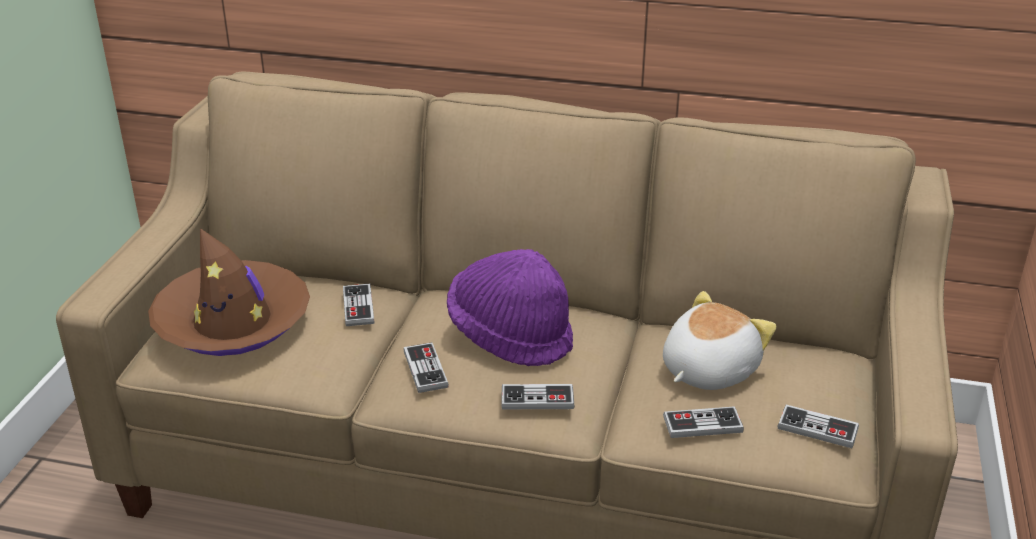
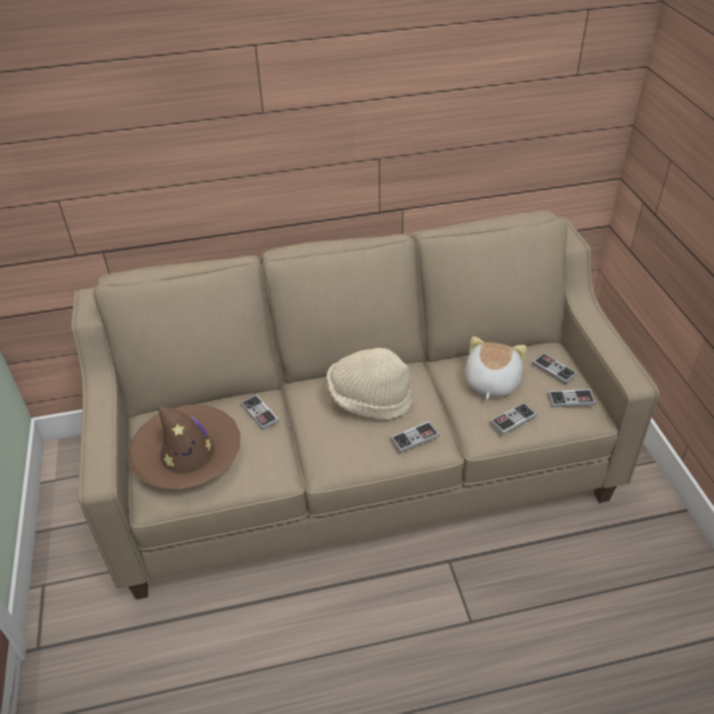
camera: 25 degrees left, 10 degrees up
game controller [404,342,449,393] -> game controller moved to [532,353,577,385]
purple hat [447,249,573,366] -> beige hat [326,348,413,420]

